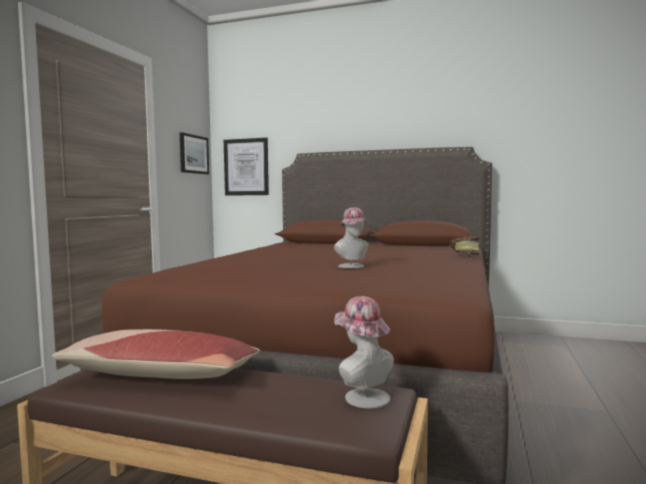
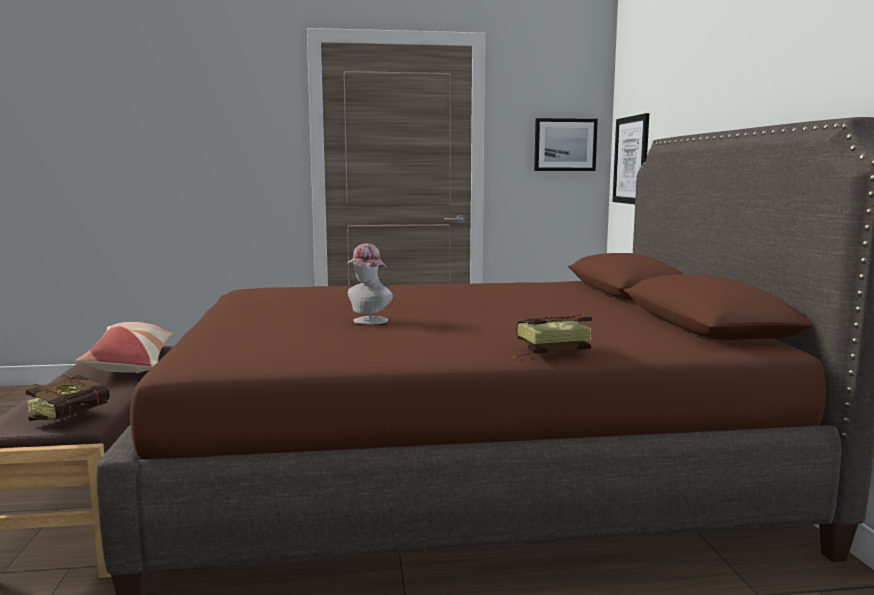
camera: 65 degrees right, 5 degrees up
hat [334,296,394,408] -> book [26,374,110,421]

